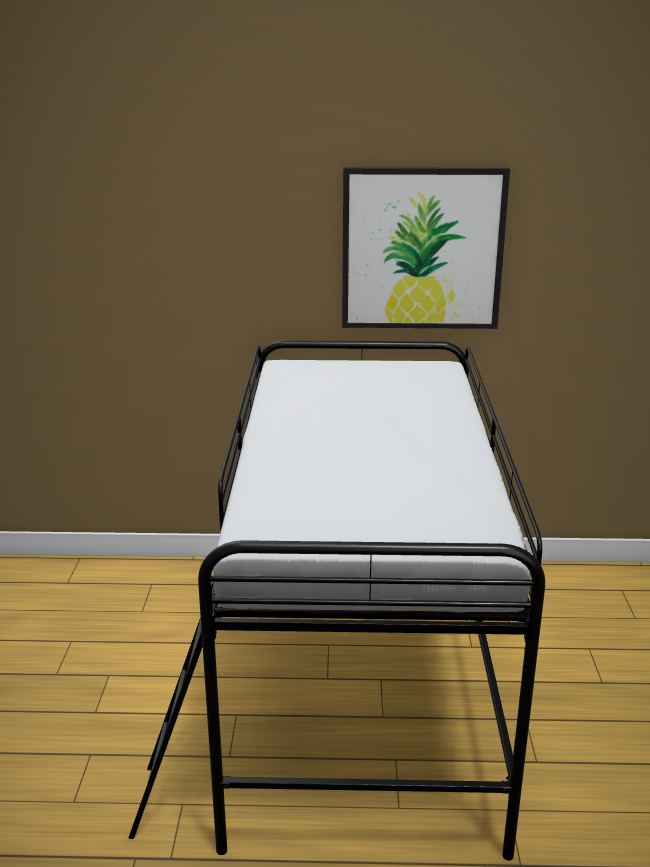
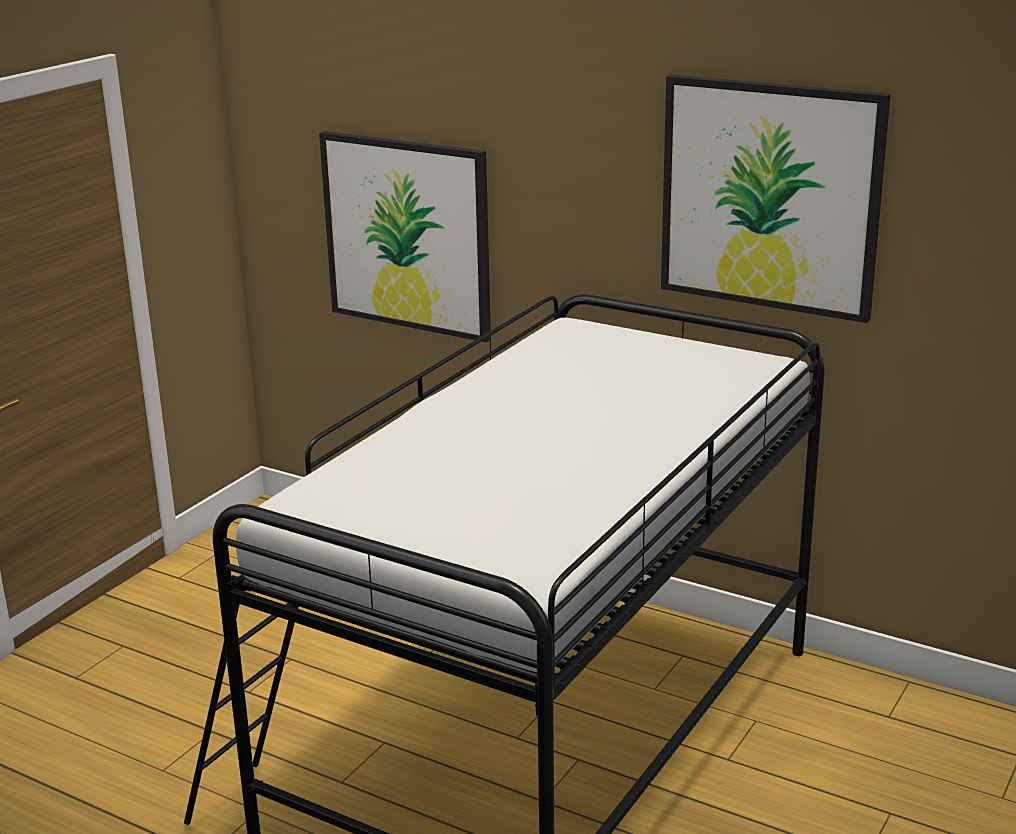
camera: 30 degrees right, 0 degrees up
none -> picture [319,131,491,342]

